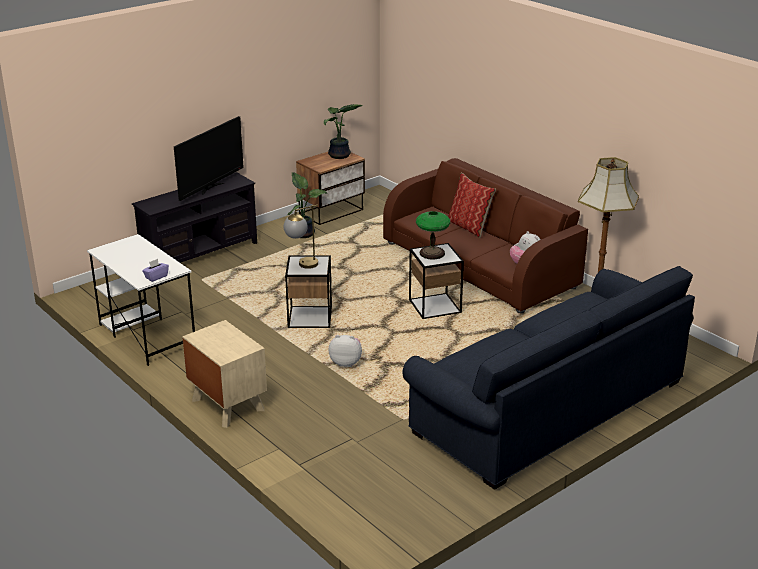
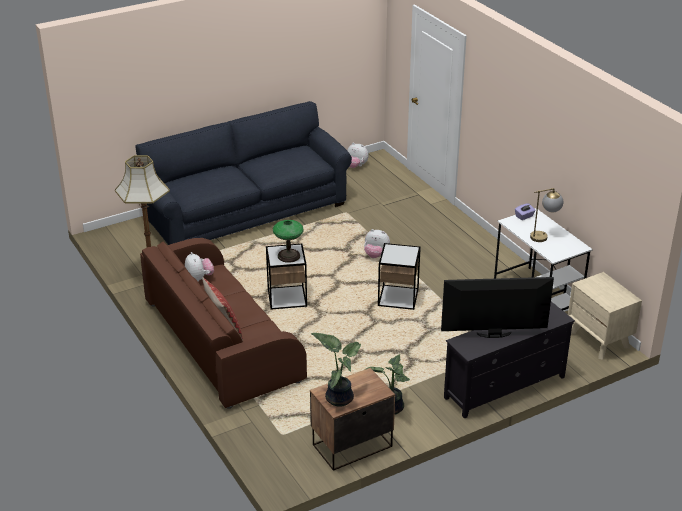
camera: 170 degrees left, 5 degrees up
television [174,116,244,201] -> television turned 45 degrees clockwise [441,277,554,338]
beige nightstand [182,320,267,428] -> beige nightstand moved to [568,272,642,360]
table lamp [284,205,318,269] -> table lamp moved to [530,188,563,242]
none -> plush toy [347,143,369,168]

